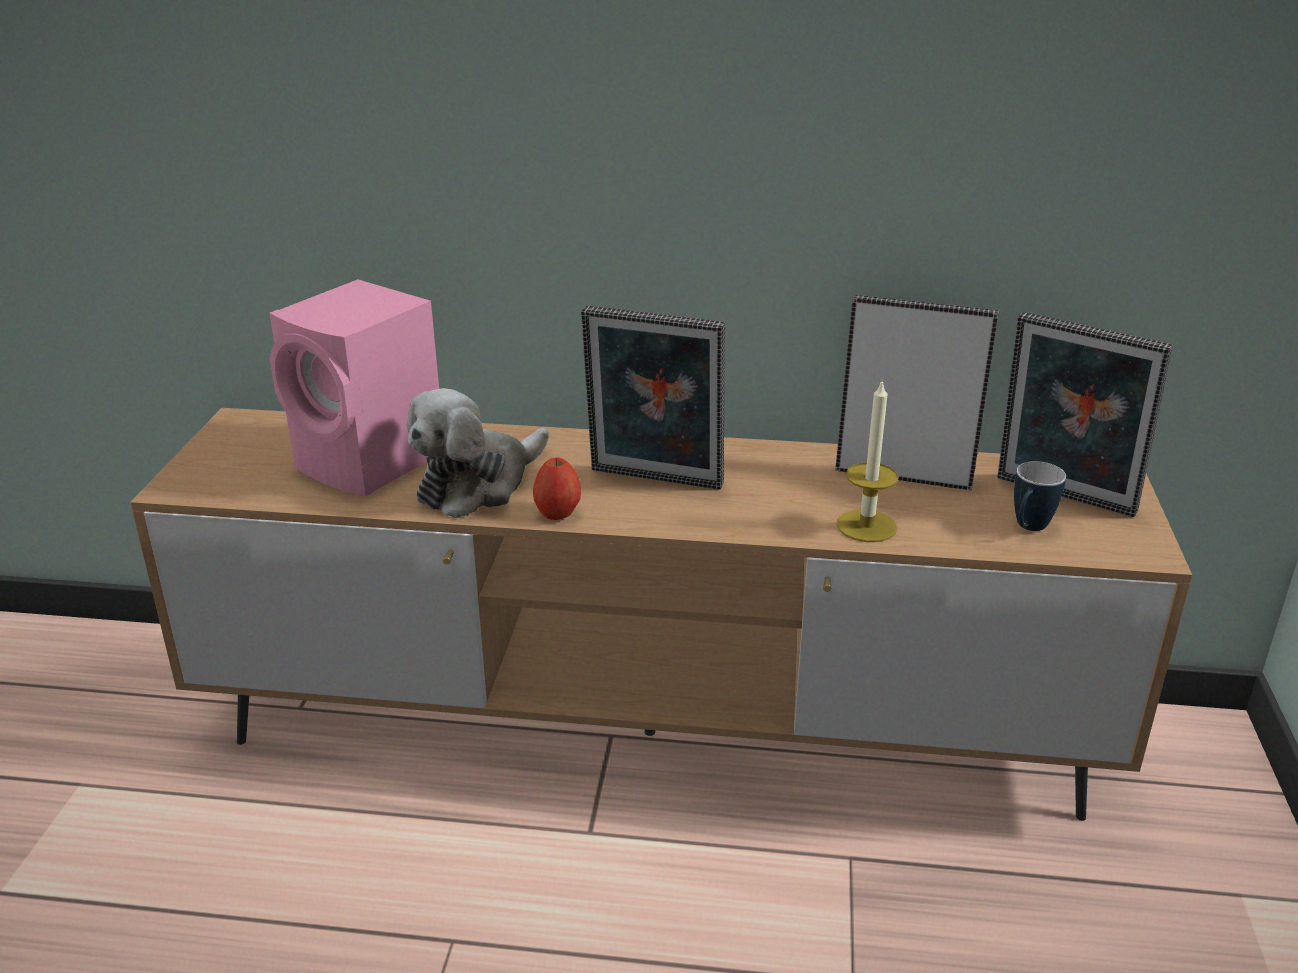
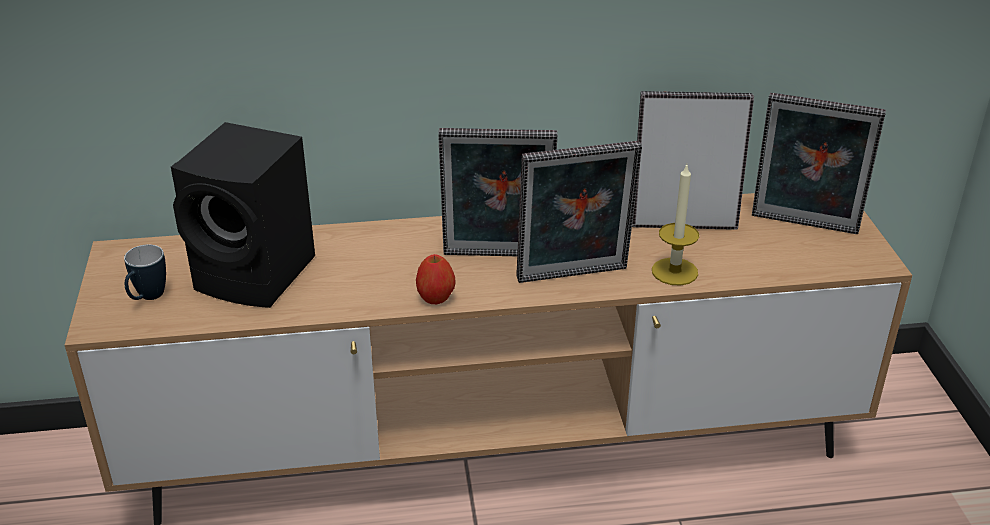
camera: 15 degrees left, 5 degrees up
pink speaker [270,279,439,497] -> black speaker [171,122,315,308]
plush toy [406,388,549,518] -> none
mug [1014,461,1066,531] -> mug moved to [124,245,166,300]
none -> picture frame [517,141,642,283]

